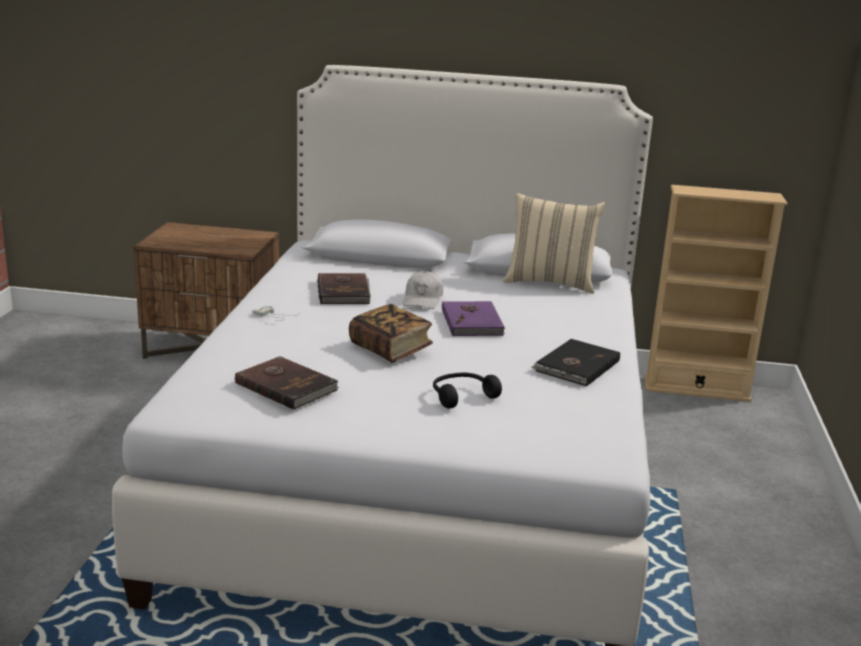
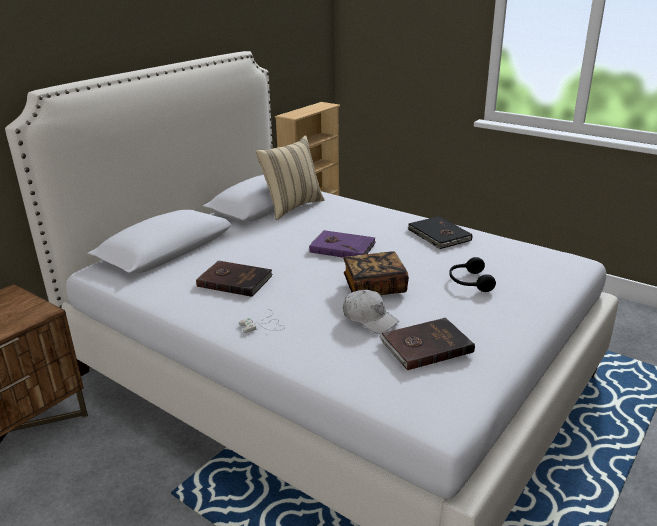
camera: 60 degrees left, 5 degrees up
white cap [402,271,443,309] -> white cap moved to [343,290,399,333]

